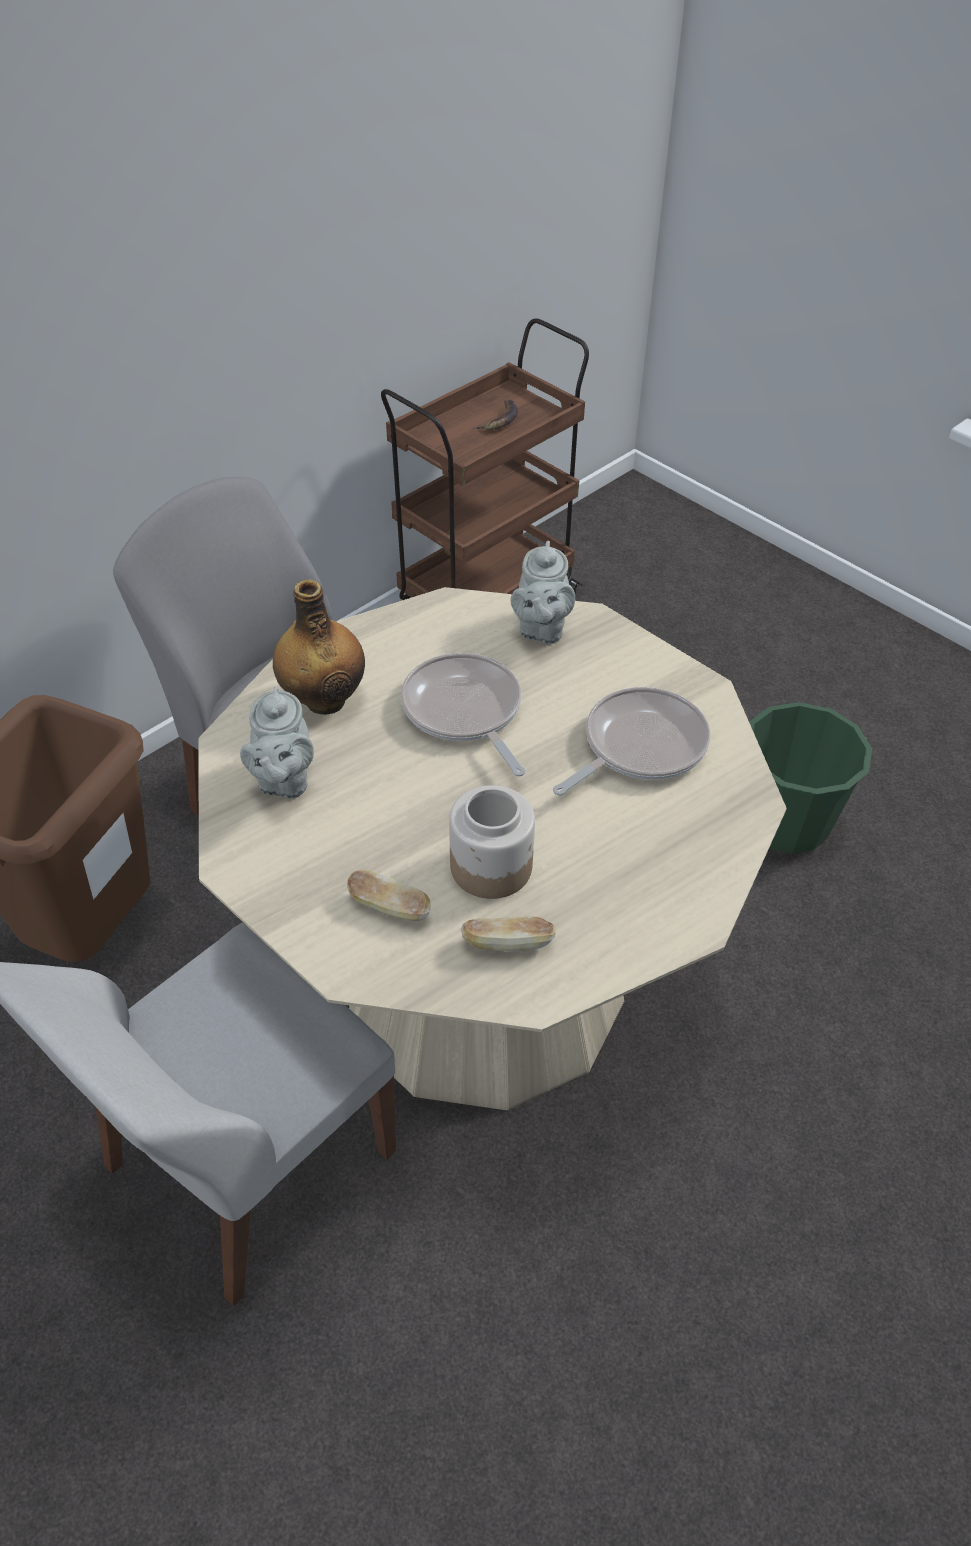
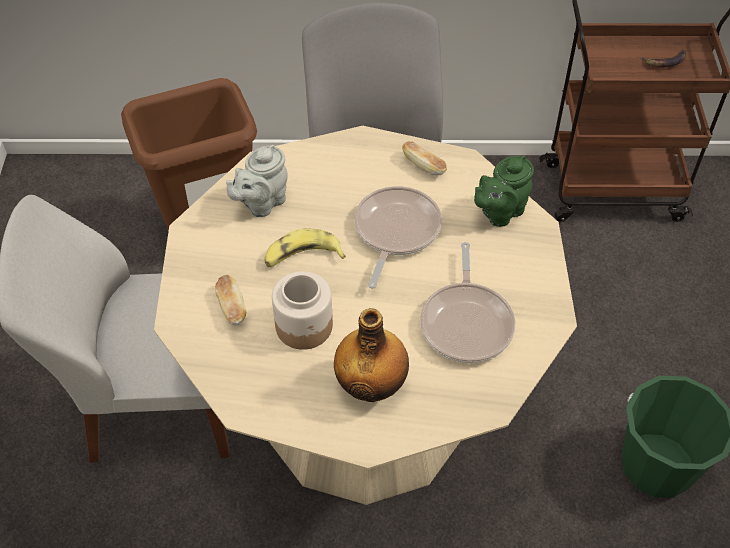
camera: 45 degrees right, 5 degrees up
bottle [273,579,365,715] -> bottle moved to [334,308,409,402]
bread [461,917,555,952] -> bread moved to [402,141,447,176]
grey teapot [510,541,575,644] -> green teapot [474,156,534,227]
frying pan [553,687,710,796] -> frying pan turned 90 degrees clockwise [420,242,515,363]
none -> banana [265,229,346,268]

